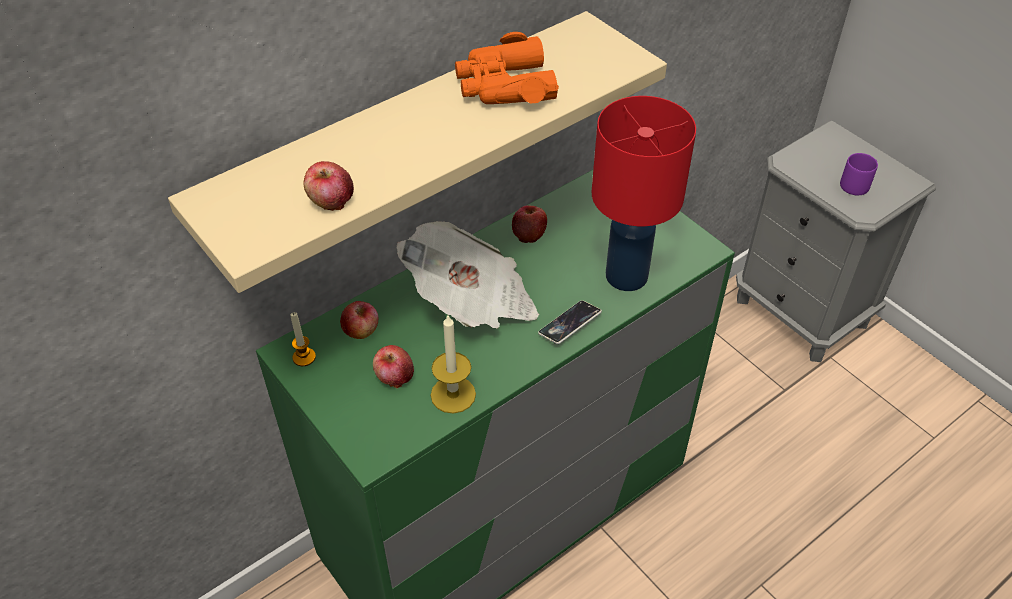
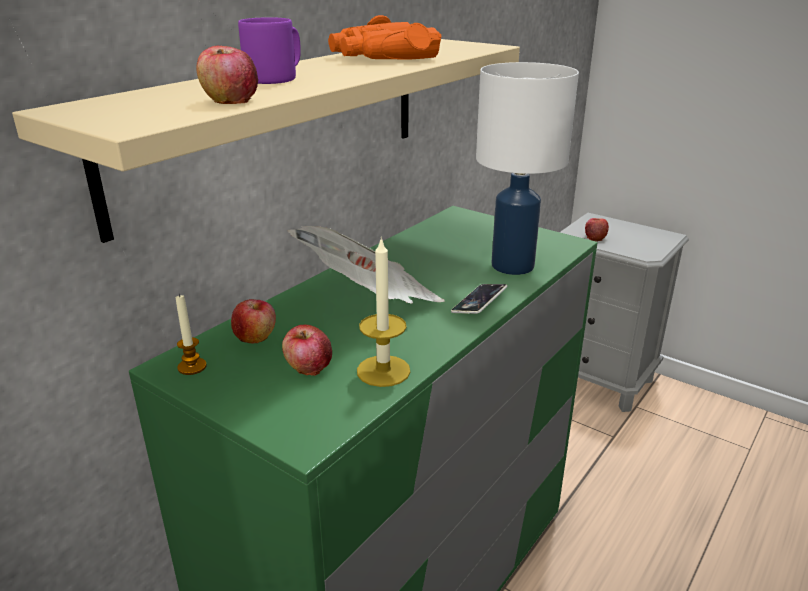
camera: 15 degrees left, 20 degrees down
apple [512,205,547,243] -> apple moved to [585,218,609,241]
red table lamp [592,96,696,291] -> white table lamp [476,62,579,275]
purple mug [840,153,878,196] -> purple mug moved to [238,17,301,84]

